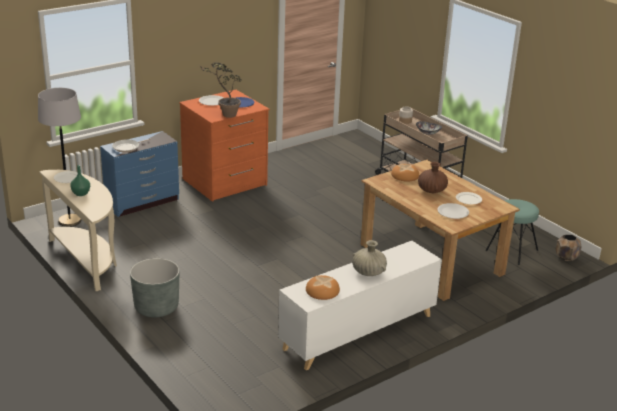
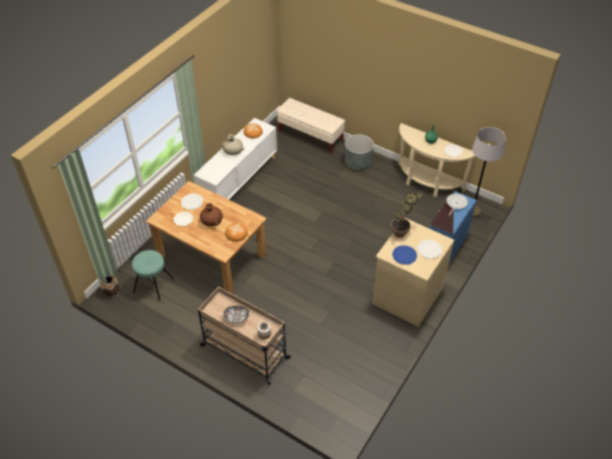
camera: 160 degrees right, 20 degrees up
orange dresser [179,90,270,202] -> beige dresser [372,218,454,326]
none -> beige bench [277,98,345,154]

